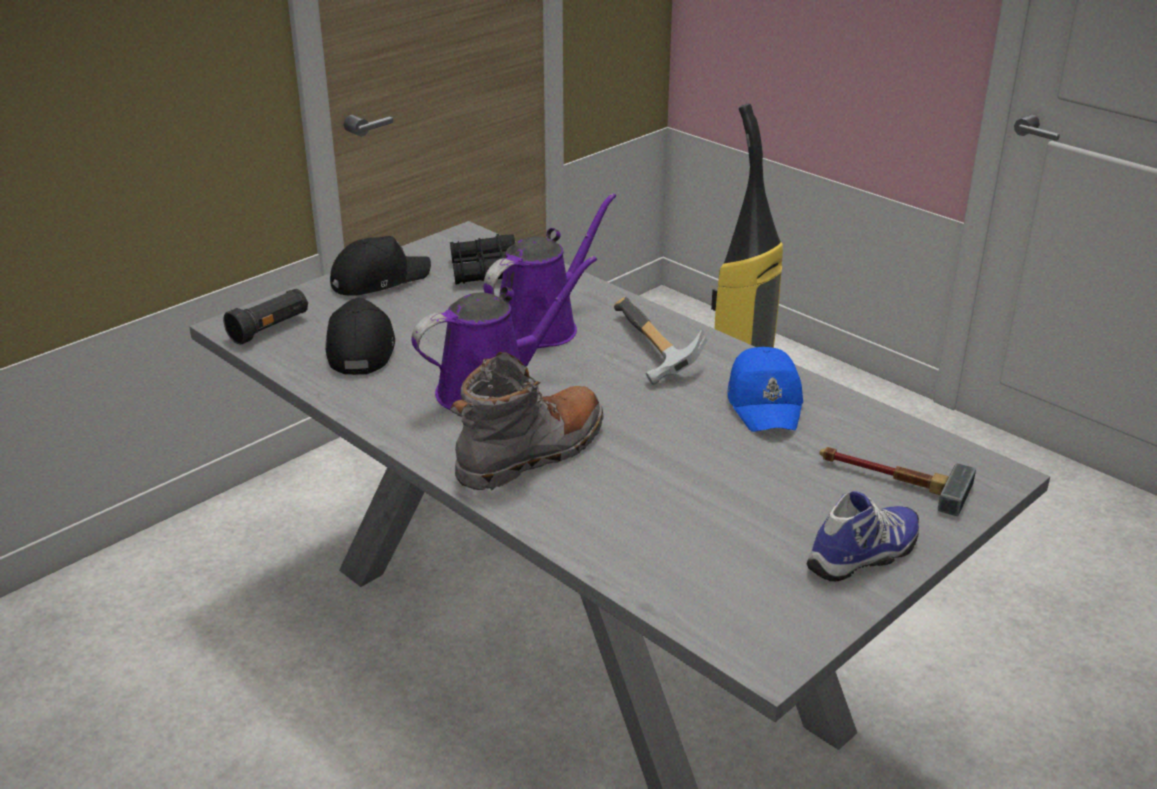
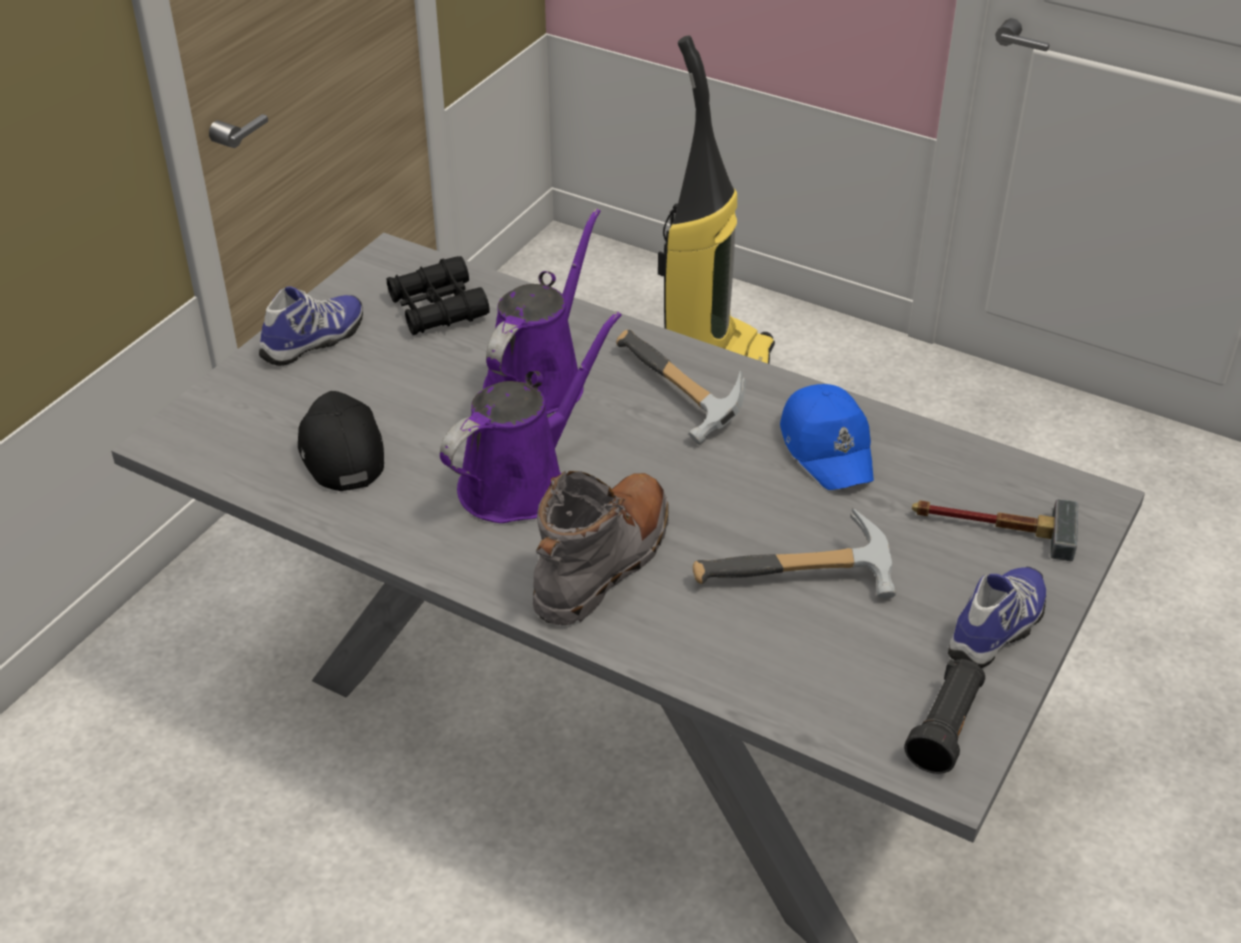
camera: 15 degrees left, 10 degrees up
black flashlight [223,289,308,345] -> black flashlight moved to [904,659,985,774]
black cap [330,236,431,296] -> shoe [259,287,363,366]
none -> hammer [693,508,896,599]

